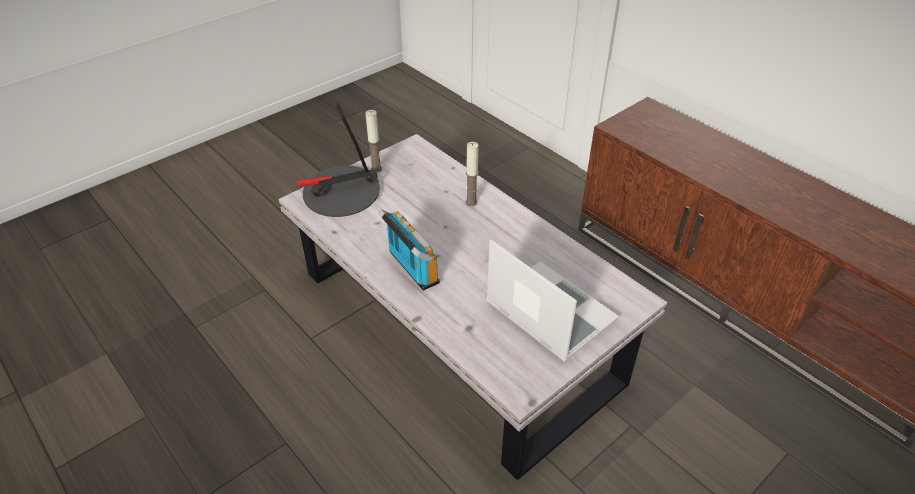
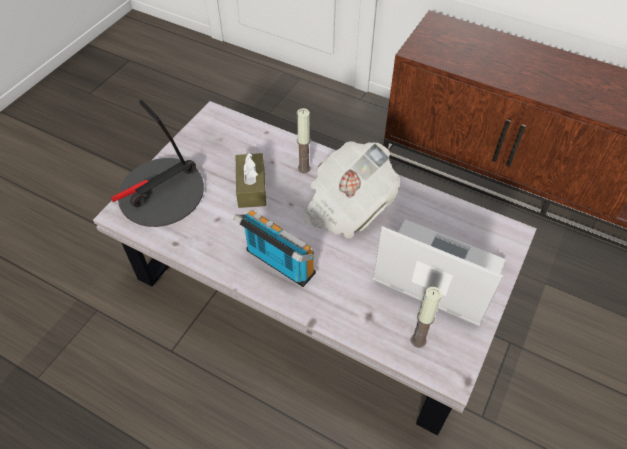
camera: 20 degrees left, 10 degrees up
candle [365,110,382,173] -> candle moved to [411,287,442,348]
none -> brown tissue box [236,152,266,208]
none -> newspaper [302,141,399,239]

